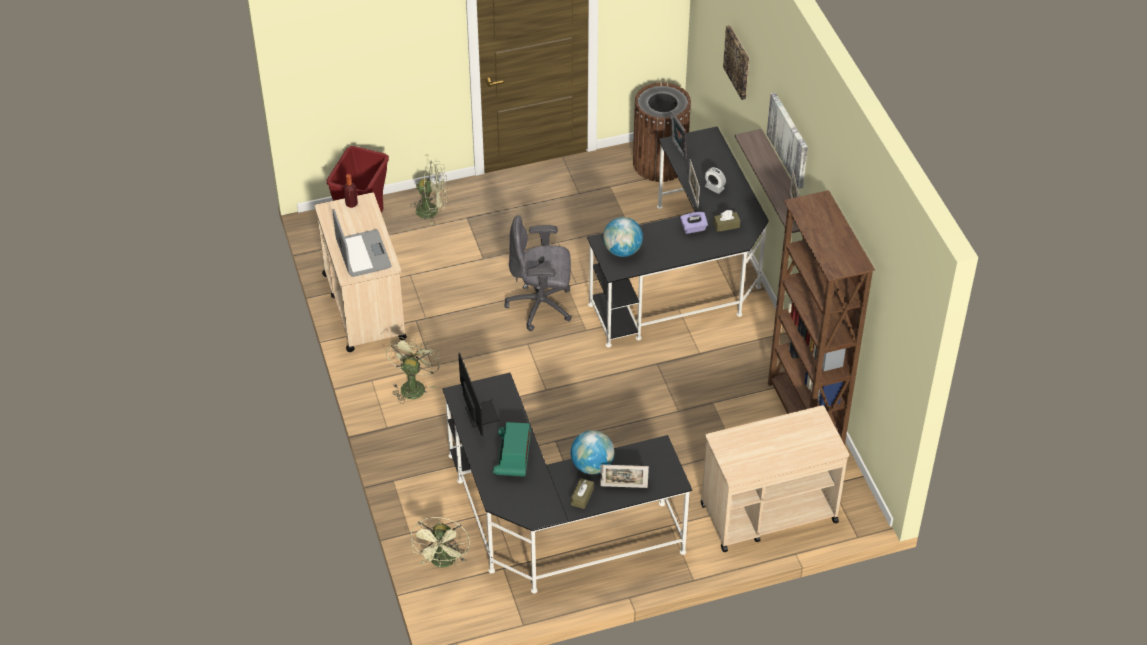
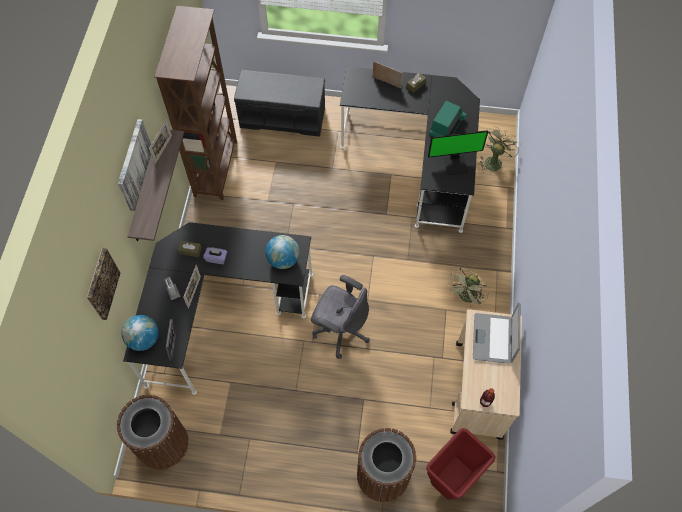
camera: 155 degrees left, 15 degrees up
green fan [410,161,448,225] -> brown trash can [357,428,416,502]
monitor [458,353,499,436] -> monitor turned 105 degrees counterclockwise [428,130,488,175]
globe [571,430,614,474] -> globe moved to [121,315,158,351]
beige cart [701,405,849,552] -> grey bench [234,69,325,137]

